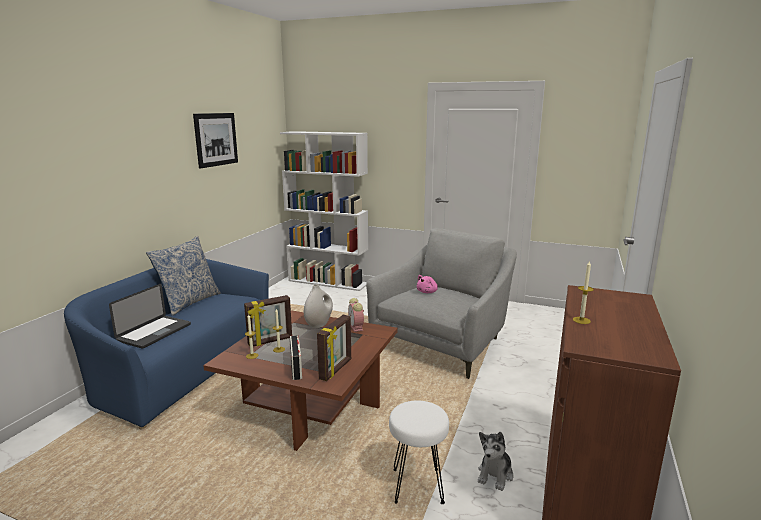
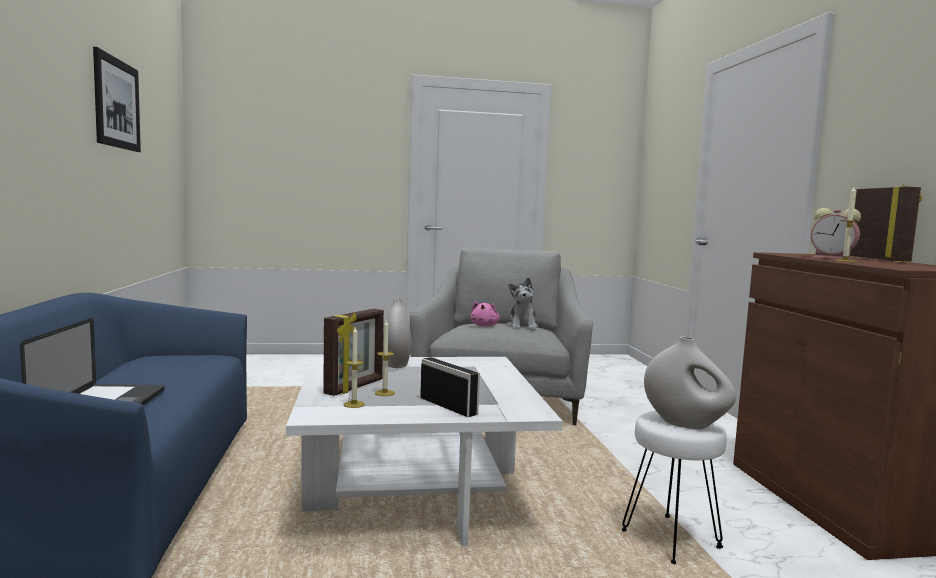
camera: 30 degrees left, 10 degrees down
pillow [146,236,221,316] -> none
brown coffee table [203,310,398,451] -> white coffee table [286,357,563,547]
white bookcase [280,131,368,291] -> none
picture frame [317,315,351,381] -> picture frame moved to [850,185,922,262]
alarm clock [348,298,364,332] -> alarm clock moved to [810,208,861,260]
plush toy [478,432,513,491] -> plush toy moved to [507,277,538,330]
none -> white vase [644,336,736,429]

